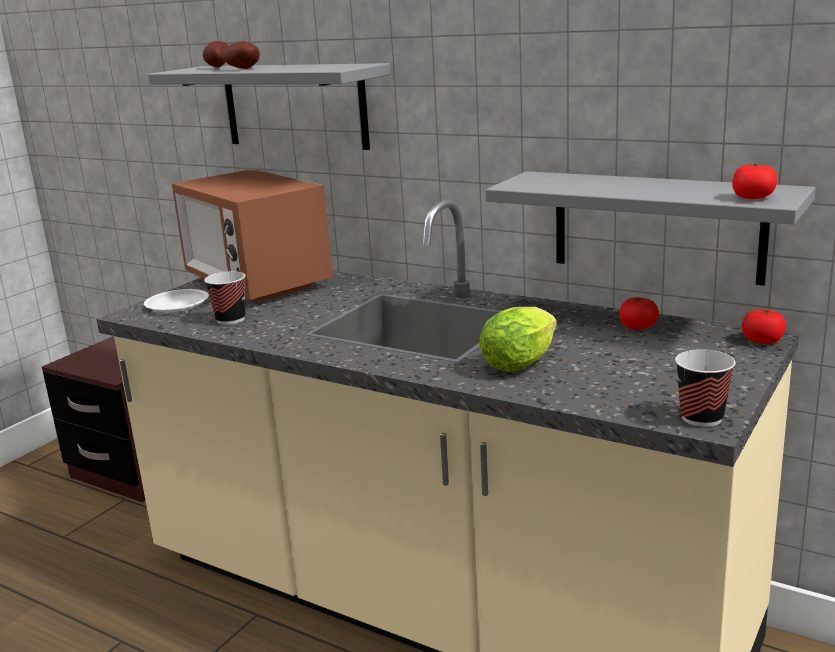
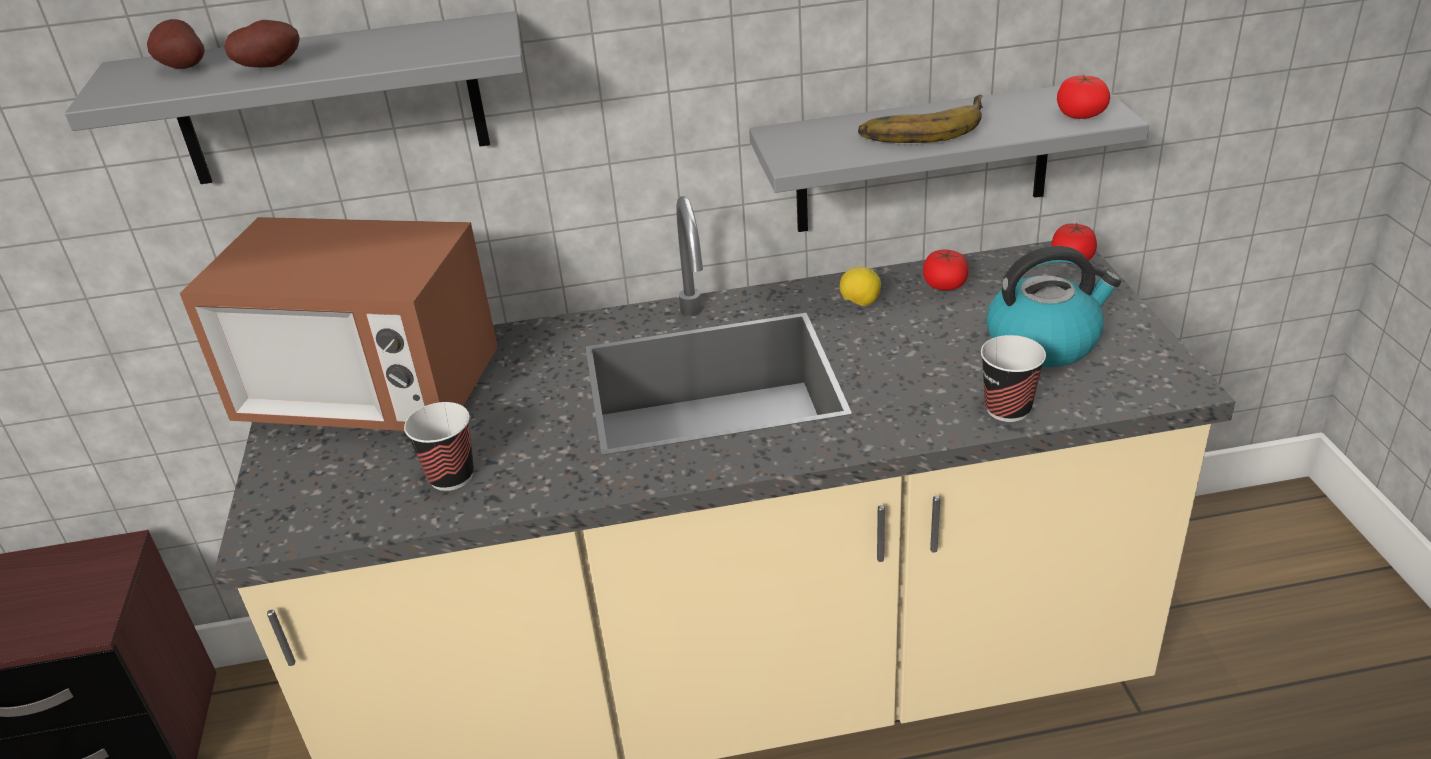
camera: 40 degrees left, 15 degrees up
white plate [144,289,209,313] -> none
lettuce [479,307,557,371] -> none
cup [675,349,736,427] -> cup moved to [981,335,1046,422]
none -> lemon [840,267,881,306]
none -> banana [858,95,983,143]
none -> kettle [986,246,1121,367]

